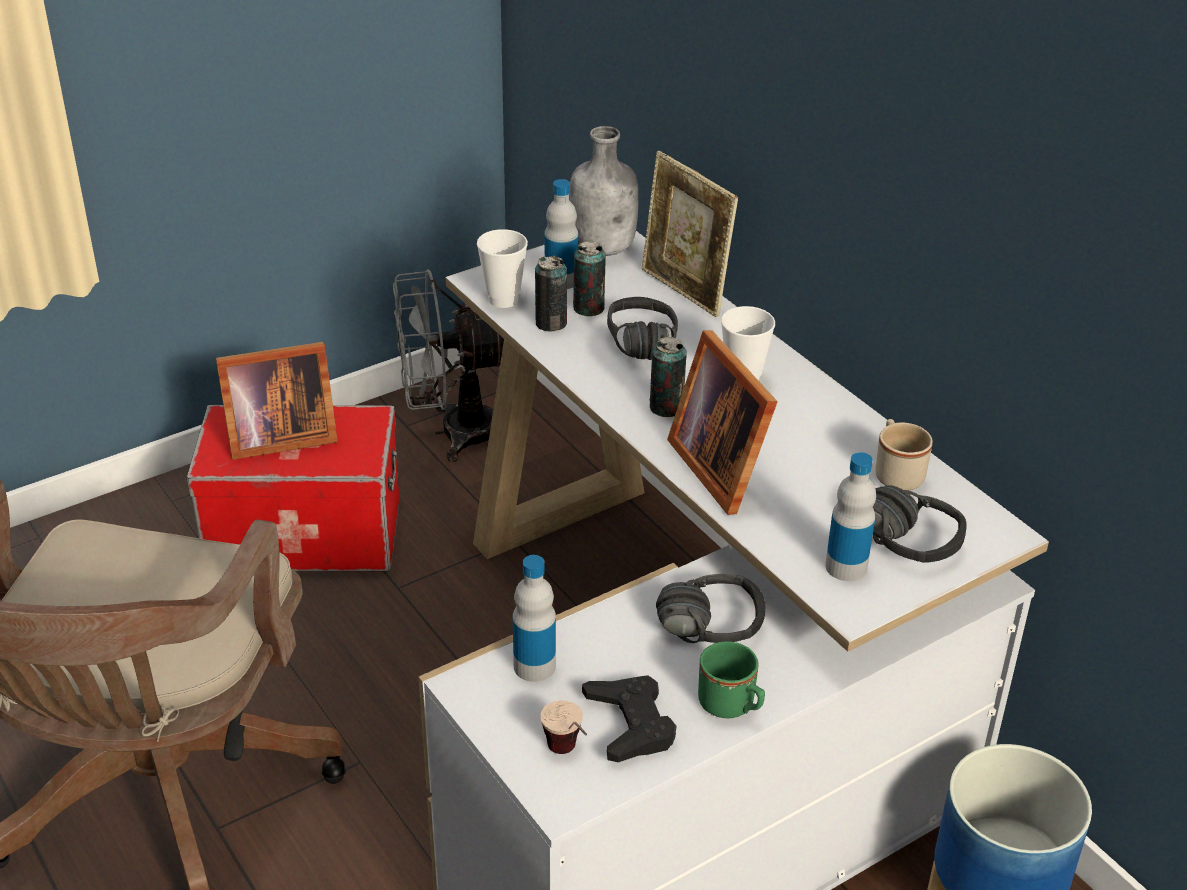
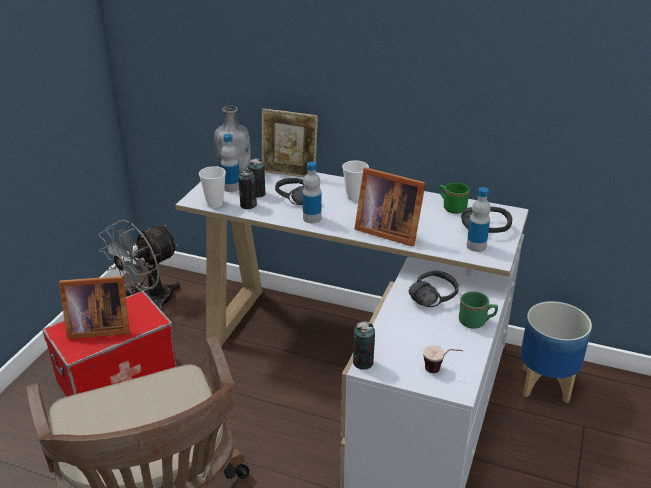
camera: 35 degrees left, 5 degrees down
picture frame [216,342,338,460] -> picture frame turned 45 degrees clockwise [59,276,130,339]
bottle [513,555,556,682] -> bottle moved to [303,162,321,223]
black game controller [582,675,676,762] -> none
can [650,337,687,417] -> can moved to [353,321,375,370]
beige mug [876,419,933,491] -> green mug [439,182,470,214]

